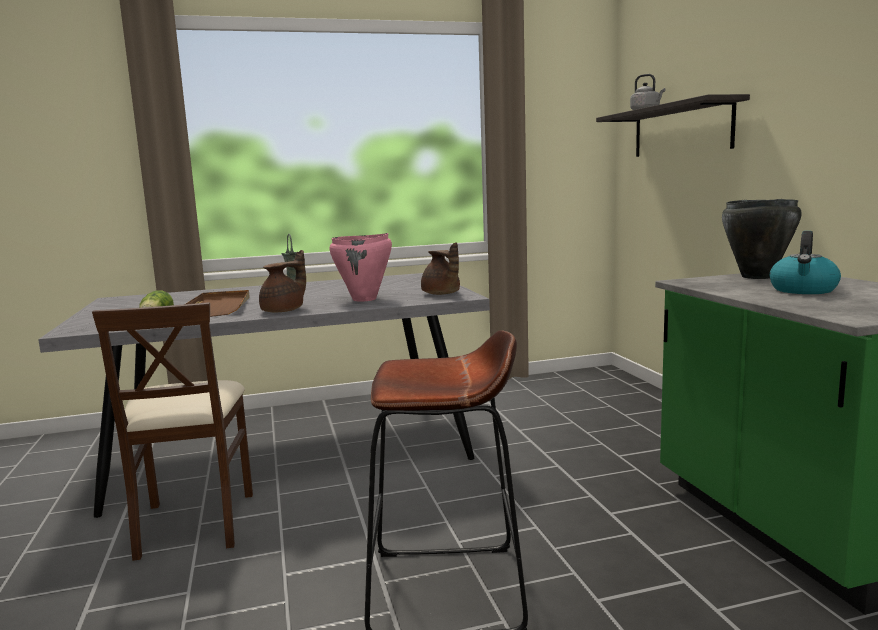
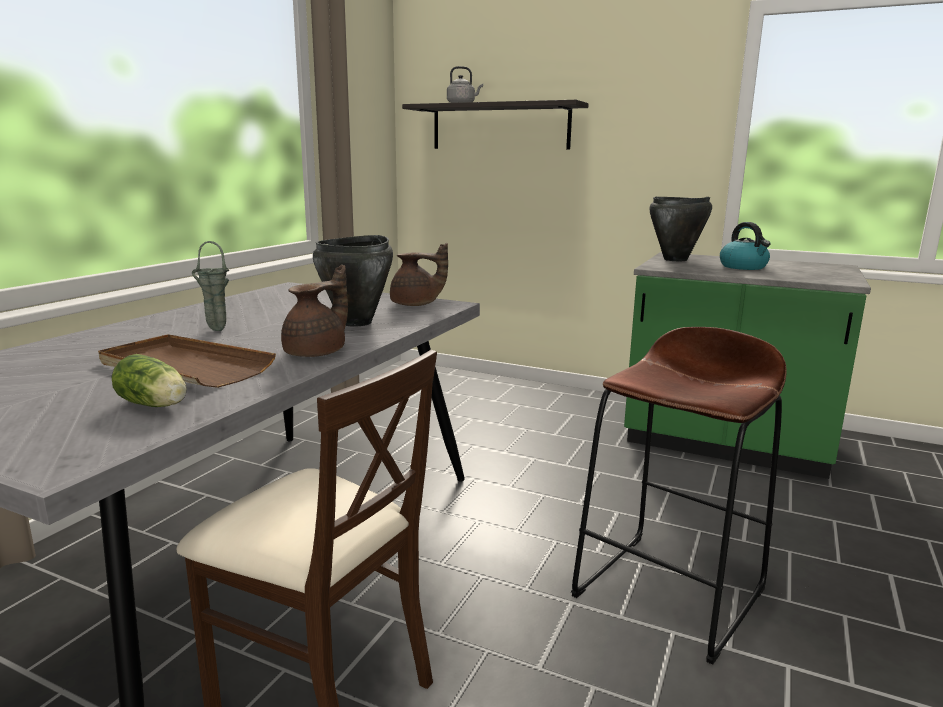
camera: 50 degrees left, 5 degrees up
brown teapot [259,250,306,312] -> brown teapot turned 45 degrees clockwise [281,265,348,357]
pink cooking pot [330,233,392,302] -> black cooking pot [313,235,393,327]

